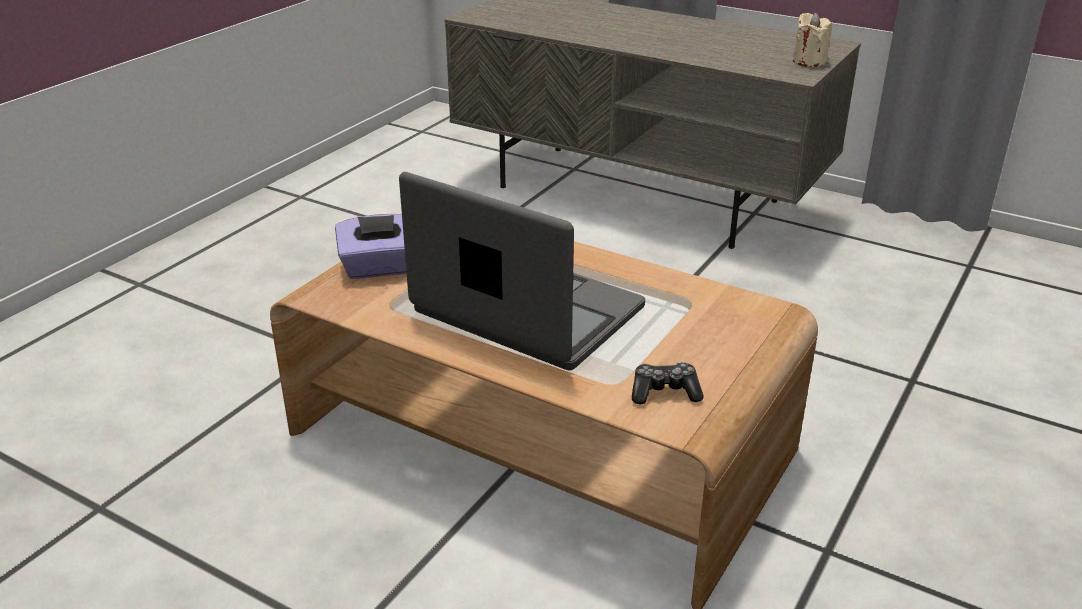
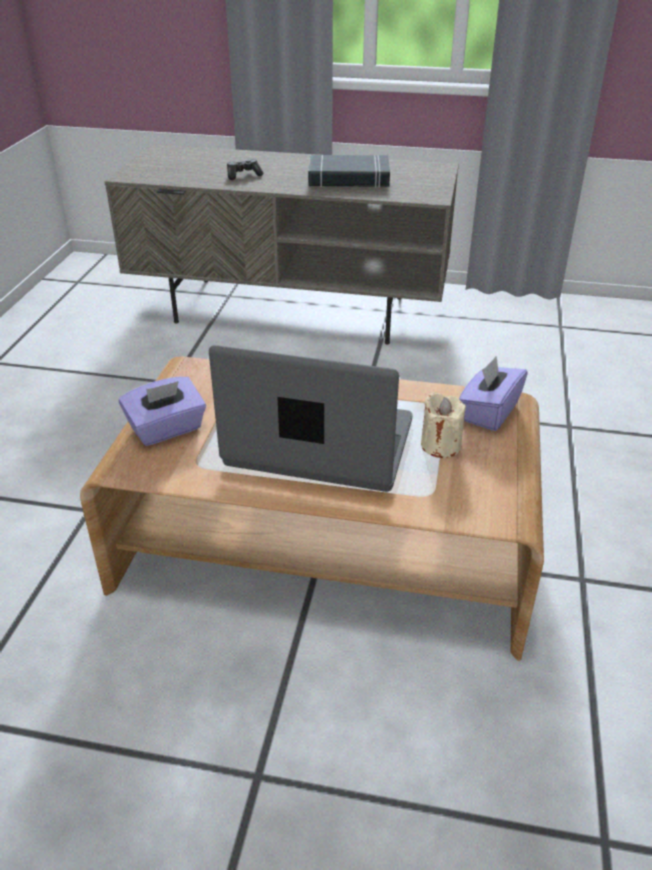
camera: 20 degrees left, 5 degrees up
game controller [632,362,704,404] -> game controller moved to [227,159,263,180]
beige candle [793,13,832,67] -> beige candle moved to [421,392,466,458]
none -> black book [308,155,390,188]
none -> purple tissue box [459,356,528,431]

